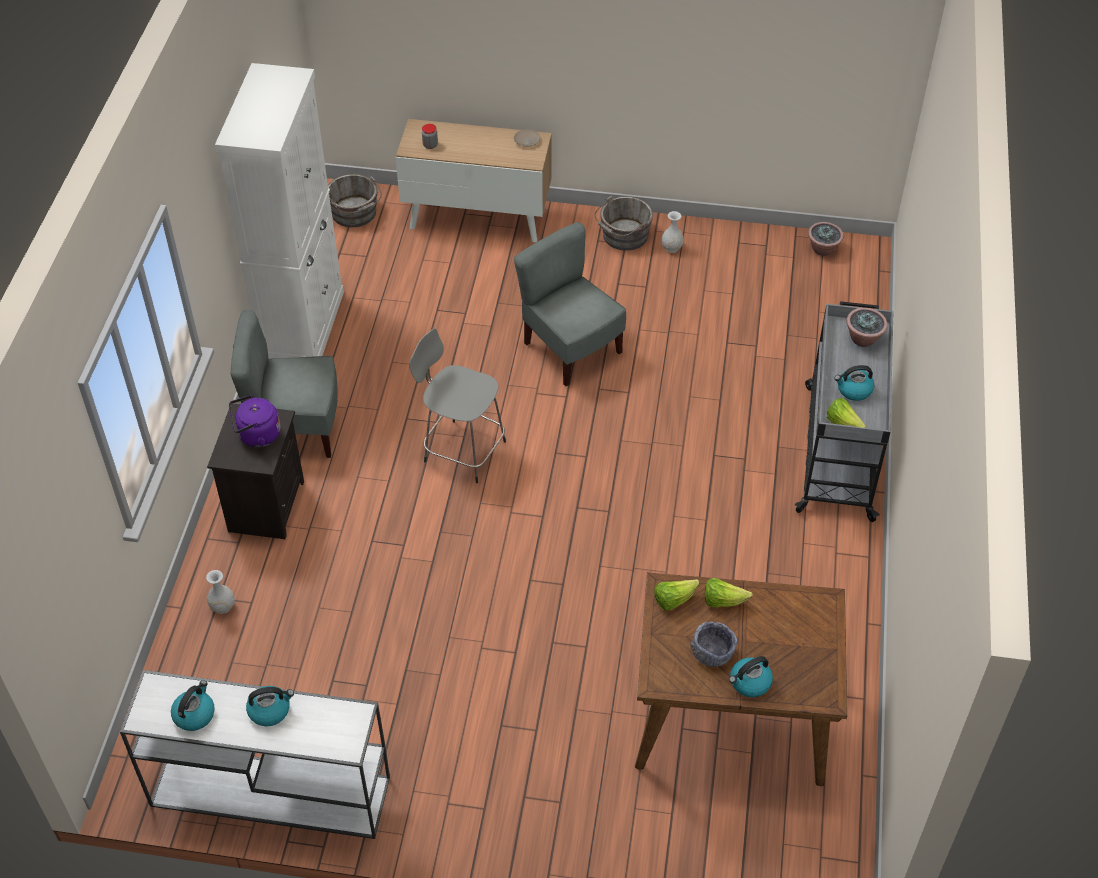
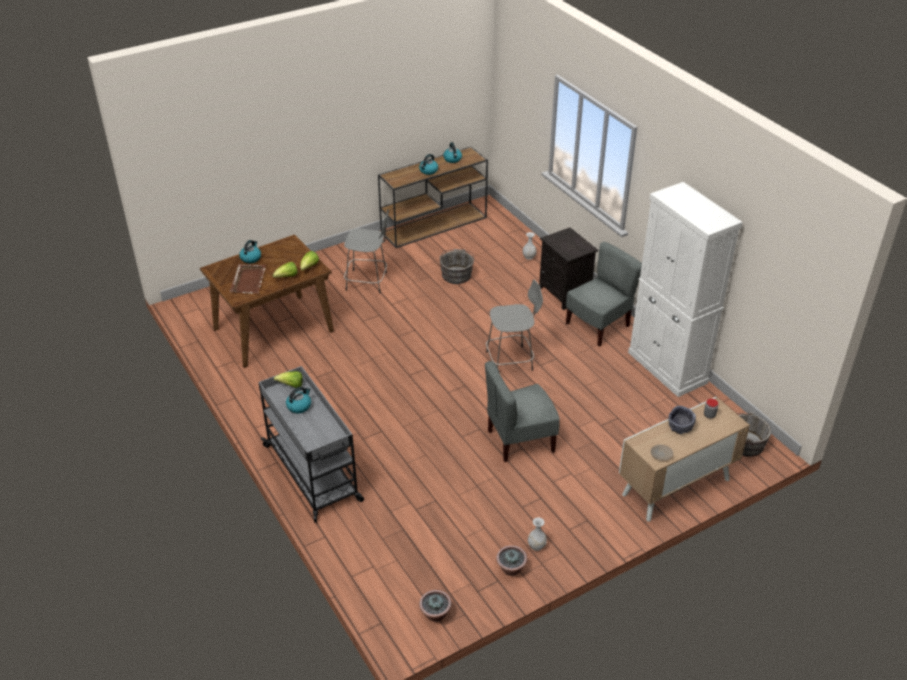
camera: 140 degrees right, 10 degrees down
white console table [120,670,390,839] -> brown console table [378,147,488,248]
purple kettle [229,395,281,447] -> none
grey chair [514,222,626,386] -> grey chair turned 150 degrees clockwise [485,361,560,462]
grey bucket [594,196,653,251] -> grey bucket moved to [440,249,474,284]
grey bowl [690,622,737,667] -> grey bowl moved to [669,406,696,434]
potted plant [846,308,888,347] -> potted plant moved to [496,545,527,576]
none -> brown tray [229,264,266,294]
none -> grey stool [344,209,389,294]

